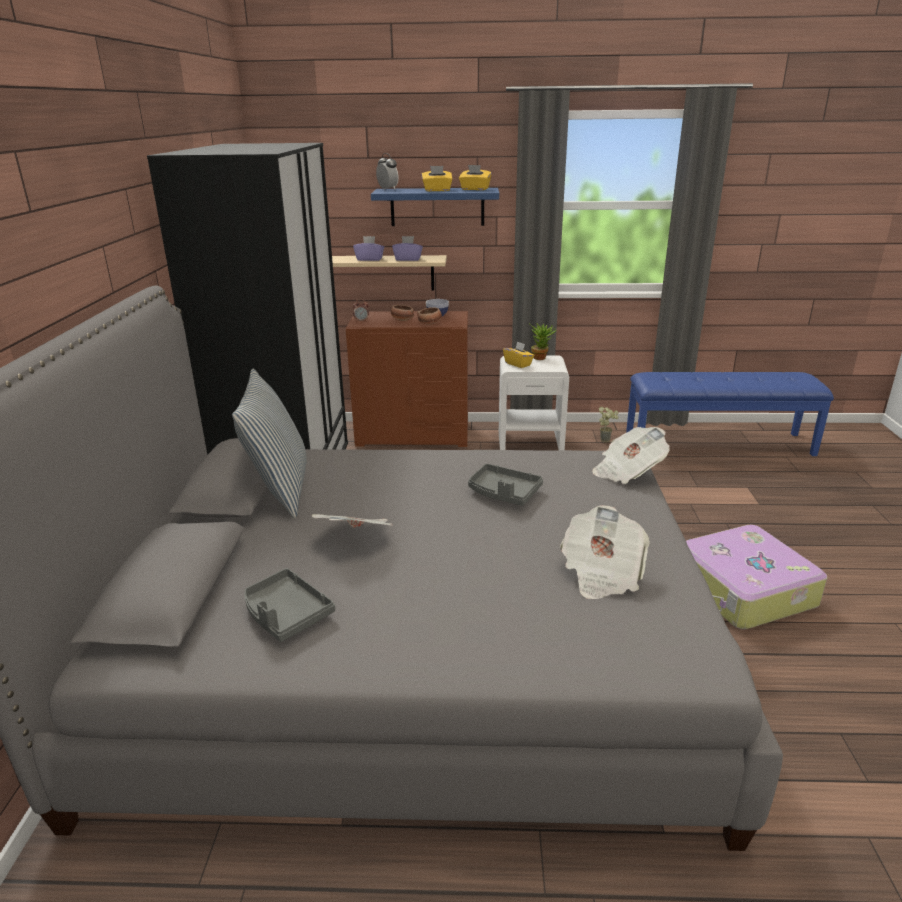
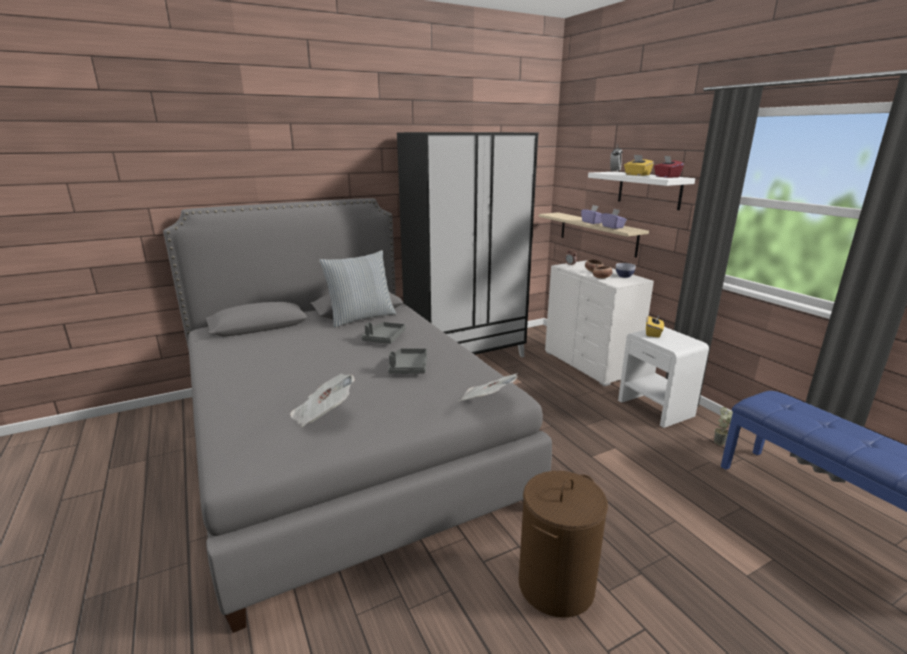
camera: 60 degrees right, 5 degrees down
grey tray [244,568,335,642] -> grey tray moved to [362,322,406,344]
newspaper [312,514,392,528] -> none
brown dresser [346,311,468,447] -> white dresser [545,260,654,386]
blue shelf [371,188,499,226] -> white shelf [588,172,695,210]
yellow tissue box [459,165,492,190] -> red tissue box [654,156,684,178]
potted plant [530,323,557,360] -> none
suitcase [686,525,828,629] -> brown laundry basket [519,471,608,618]

